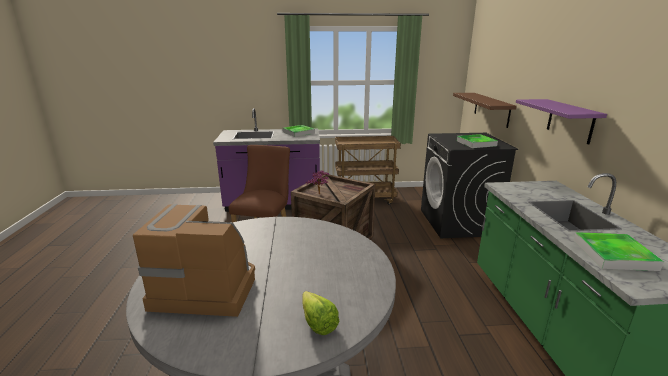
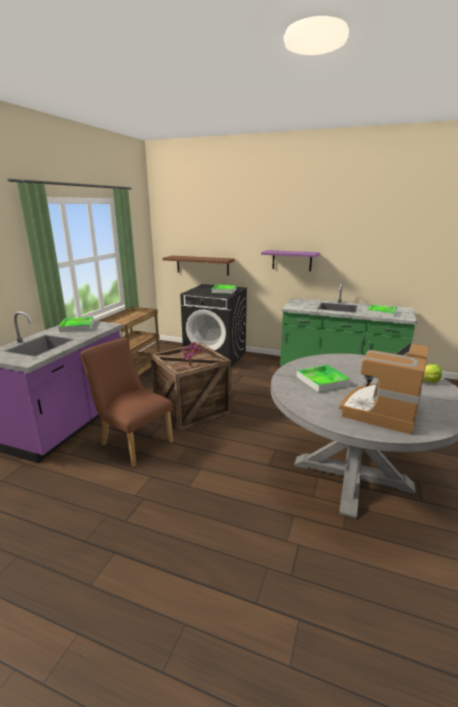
camera: 65 degrees left, 0 degrees up
none -> tray [297,365,351,392]

